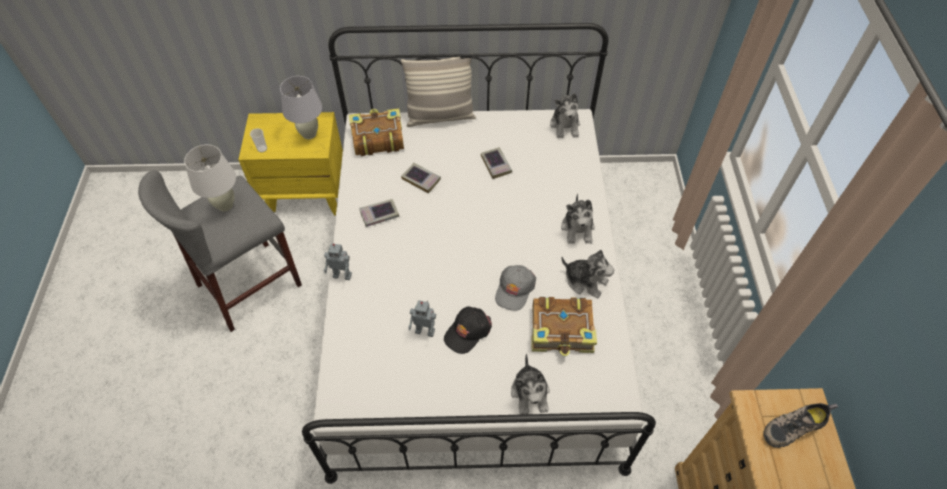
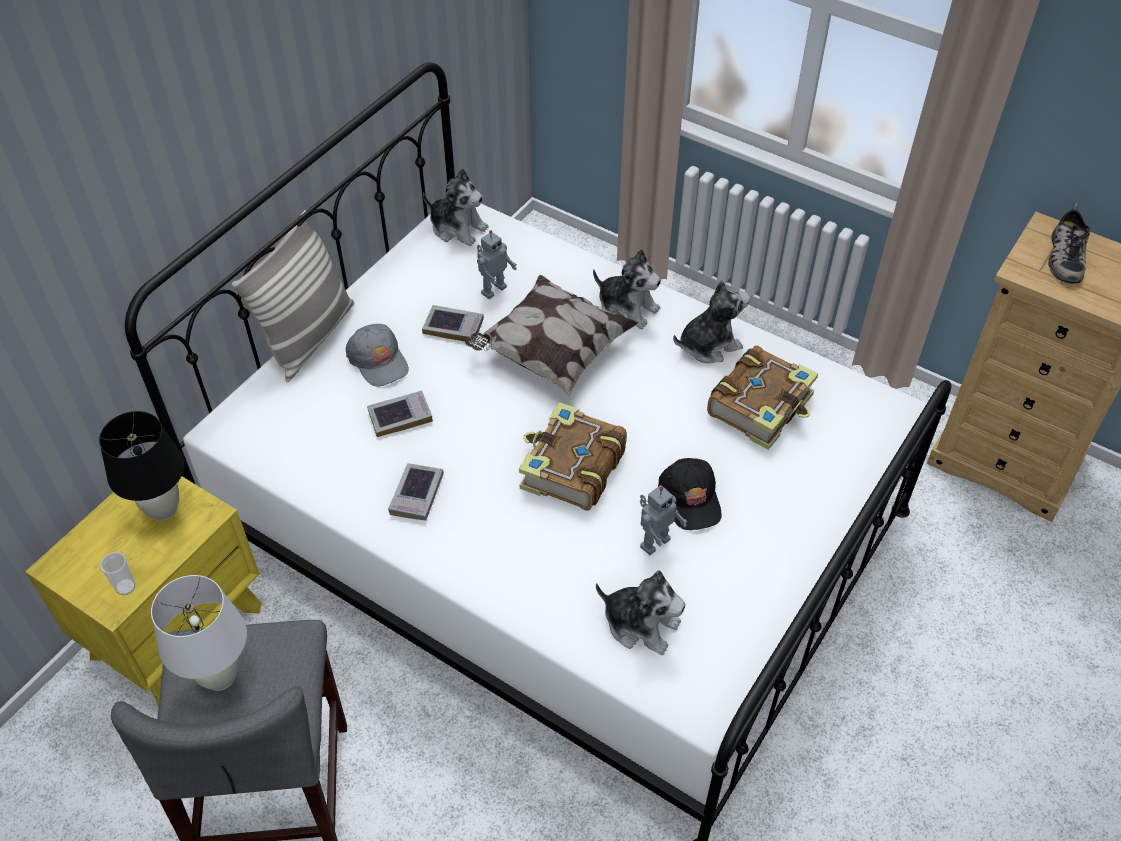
camera: 55 degrees left, 5 degrees down
white table lamp [280,76,322,139] -> black table lamp [99,411,185,521]
toy robot [324,243,352,280] -> toy robot moved to [477,230,517,299]
book [349,108,404,156] -> book moved to [519,402,627,511]
grey cap [495,265,536,311] -> grey cap moved to [346,324,409,387]
plush toy [511,354,550,415] -> plush toy moved to [596,570,685,655]
none -> pillow [465,275,638,396]

